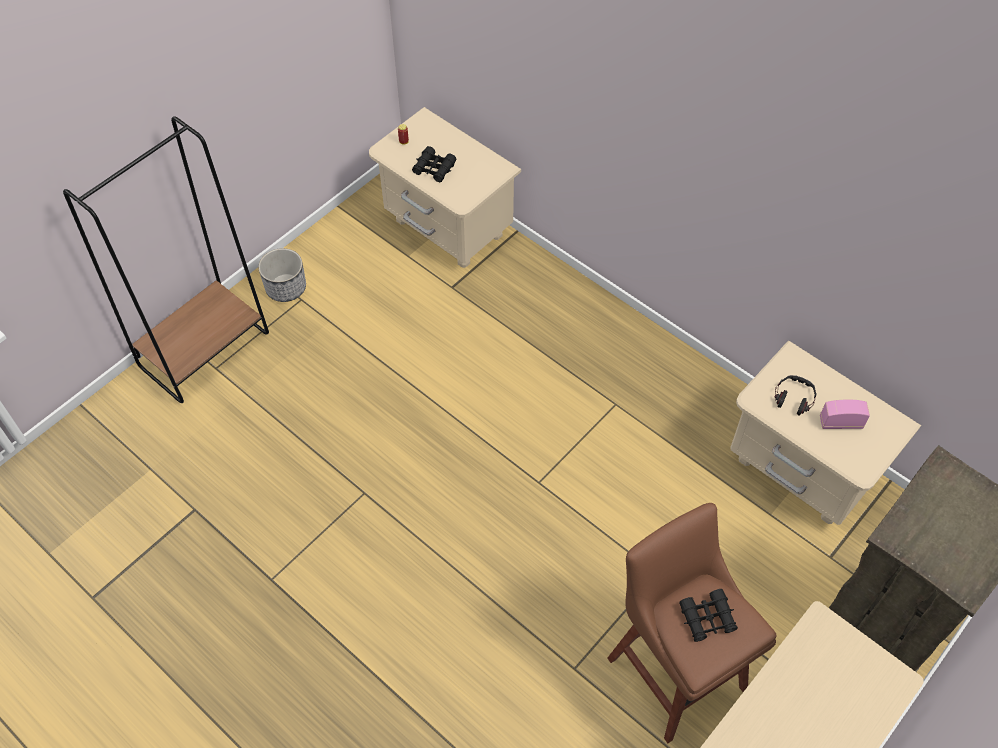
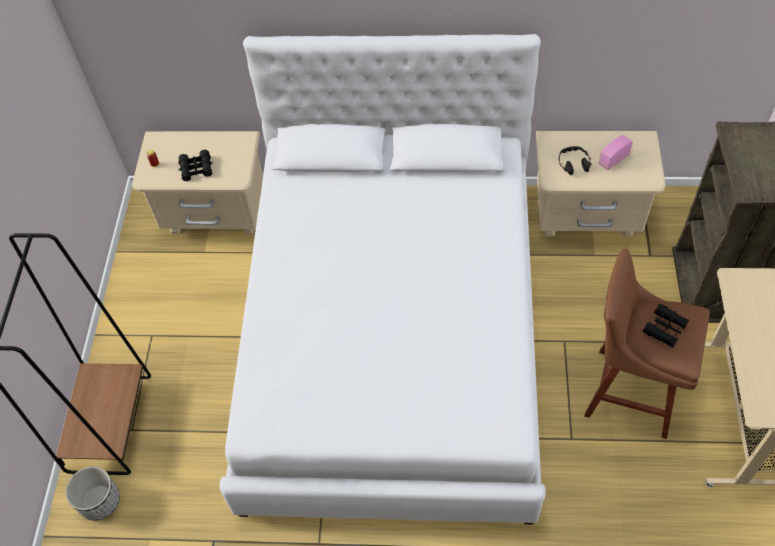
camera: 35 degrees left, 0 degrees up
planter [258,248,306,302] -> planter moved to [65,466,120,521]
none -> white bed [219,34,546,524]

